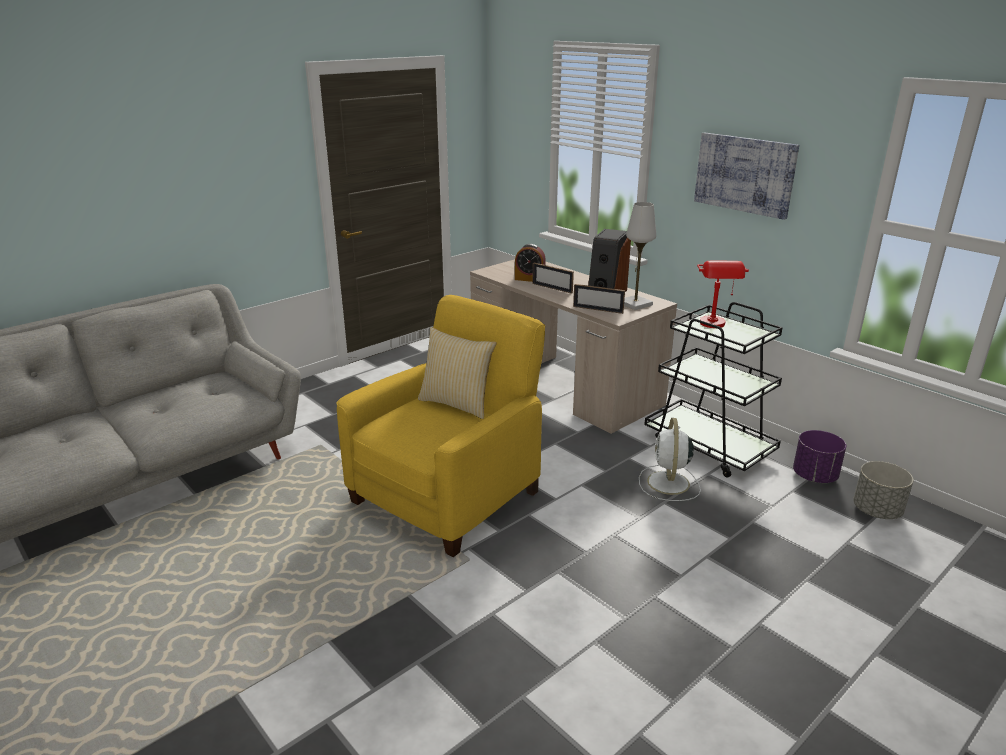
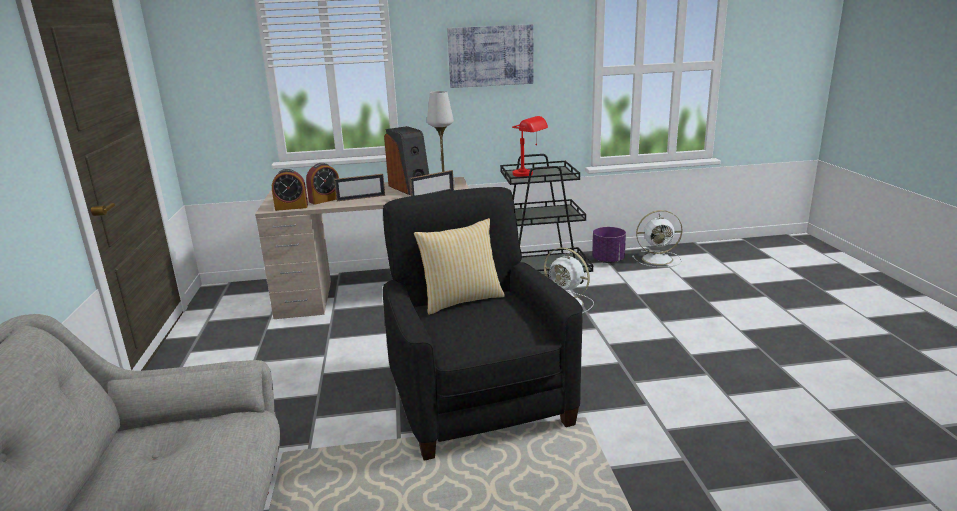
camera: 55 degrees left, 5 degrees down
yellow armchair [336,295,545,557] -> black armchair [383,187,583,461]
grey planter [853,461,913,519] -> white fan [632,210,683,267]
none -> alarm clock [272,169,308,211]

